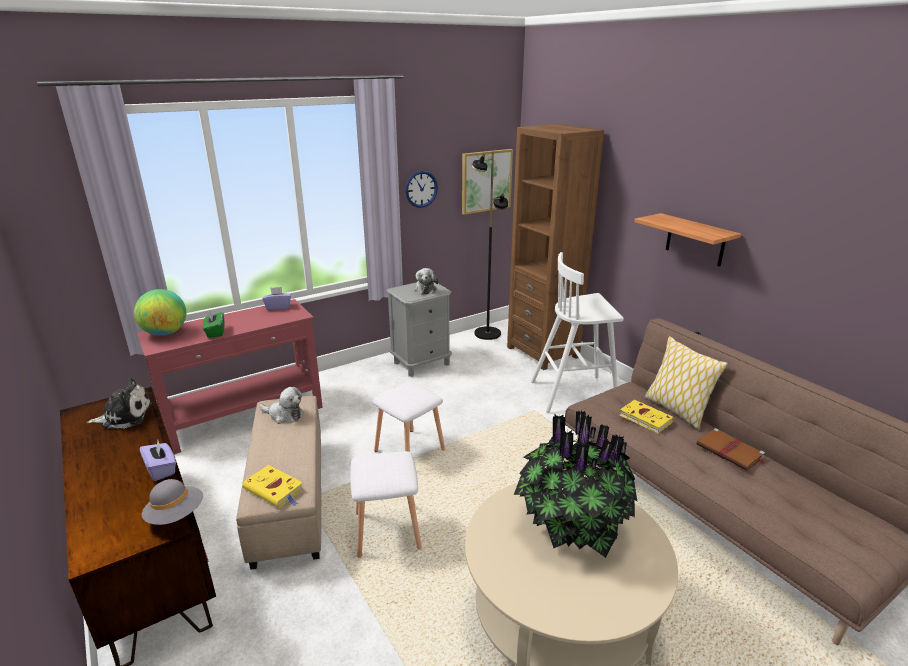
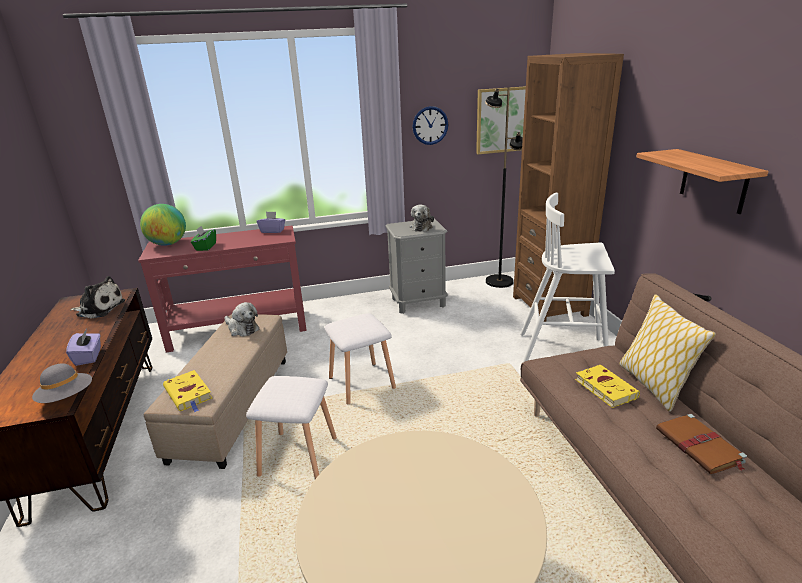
camera: 20 degrees right, 0 degrees up
potted plant [514,410,637,558] -> none

